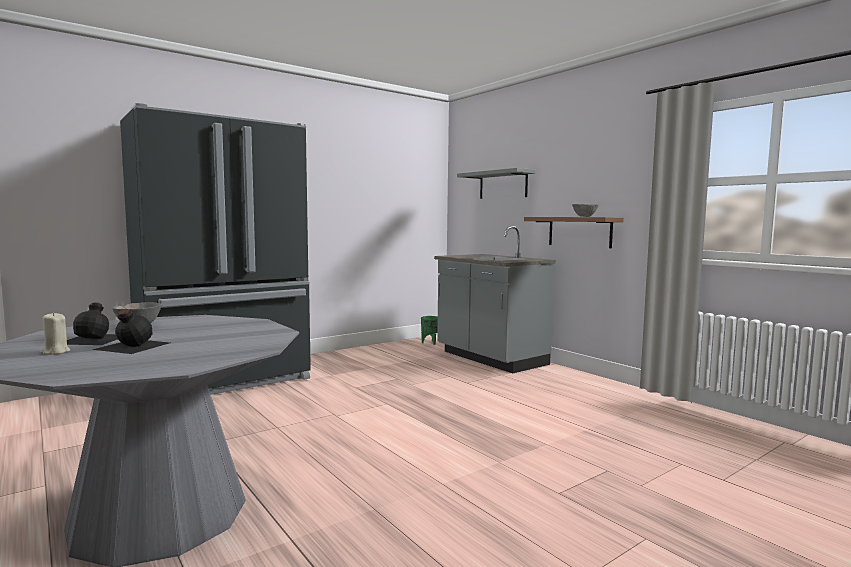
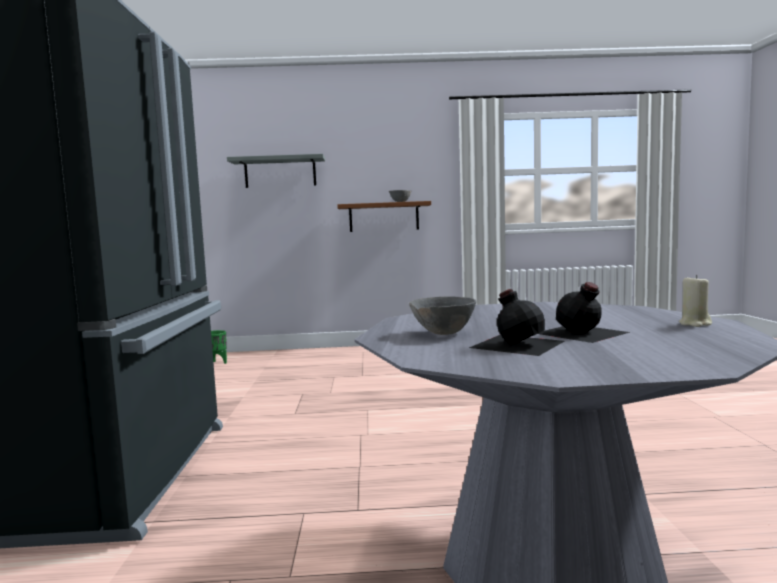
camera: 55 degrees left, 0 degrees up
beige candle [41,312,71,355] -> beige candle moved to [679,275,712,327]
grey counter [434,226,556,373] -> none

